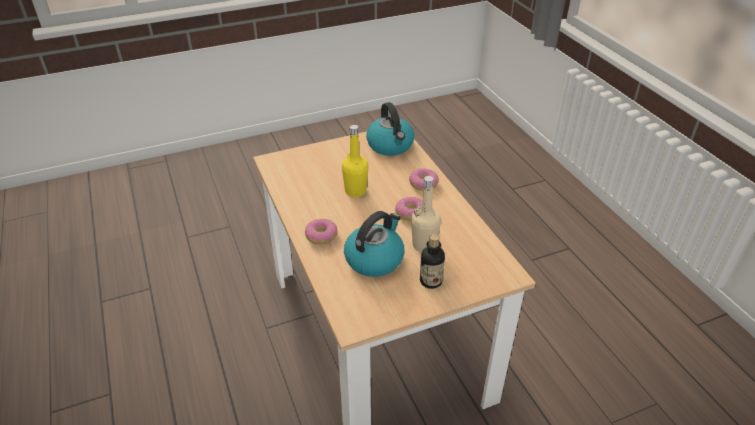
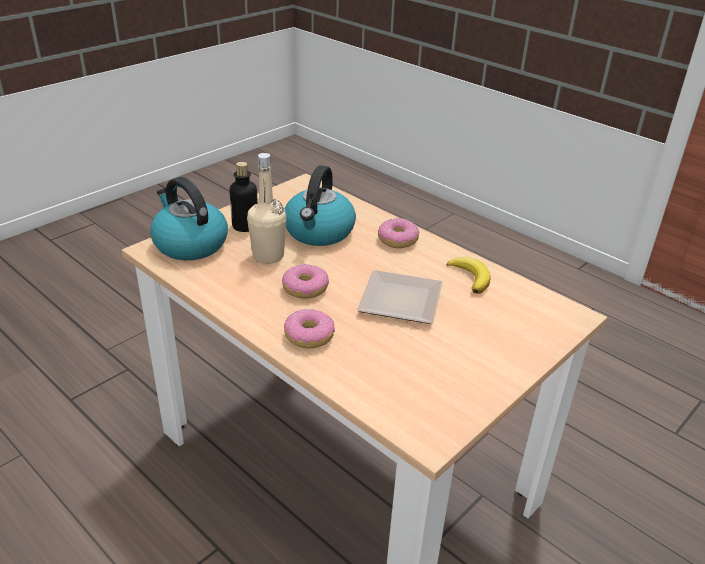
camera: 155 degrees right, 5 degrees down
yellow bottle [342,125,369,197] -> plate [357,270,443,324]
kettle [366,102,414,156] -> kettle moved to [150,177,228,260]
none -> banana [447,257,491,294]

